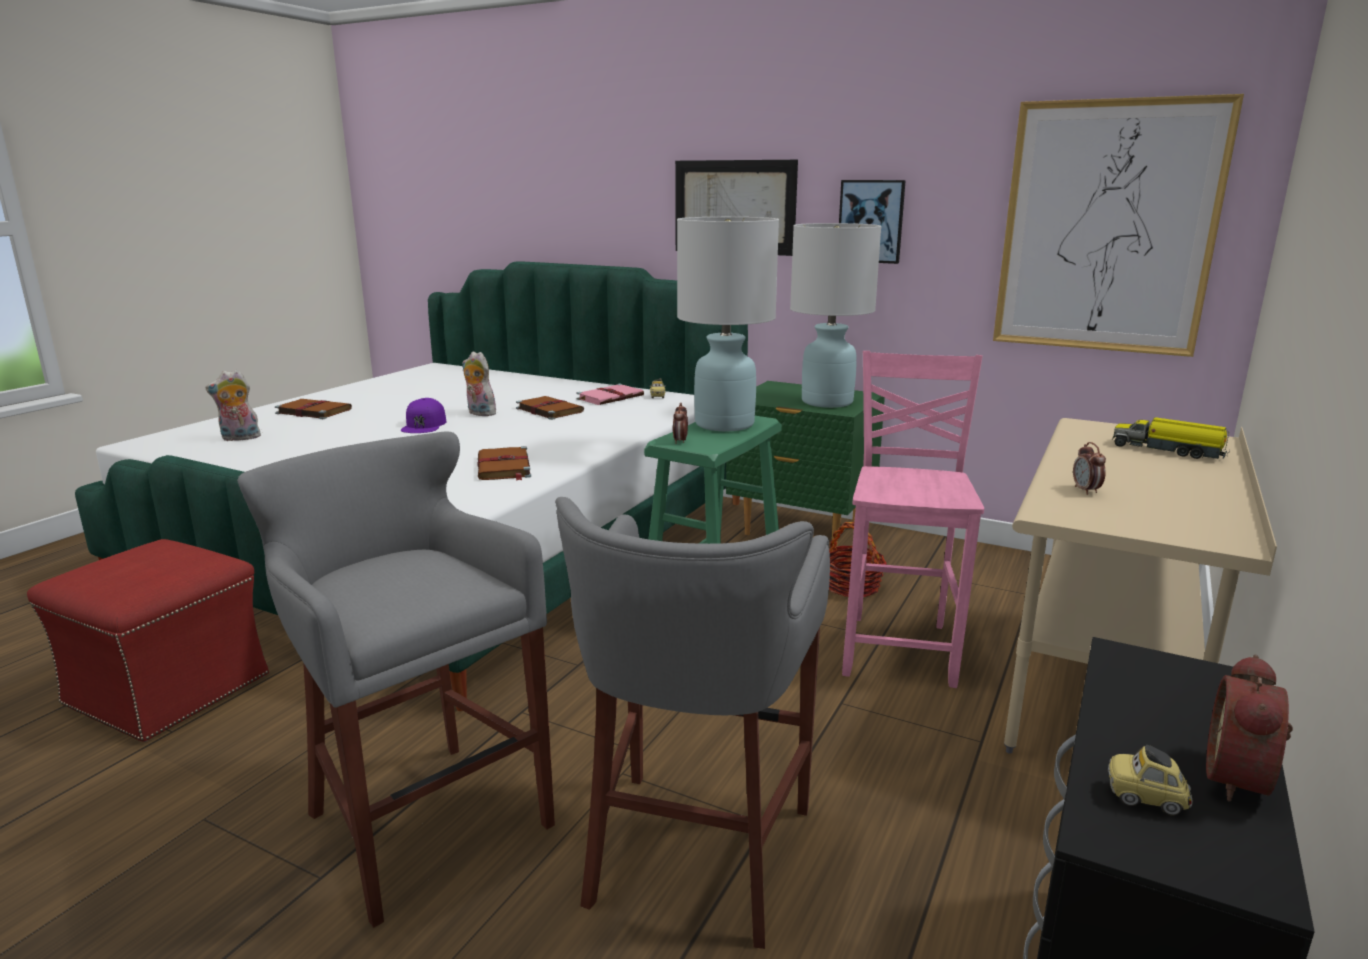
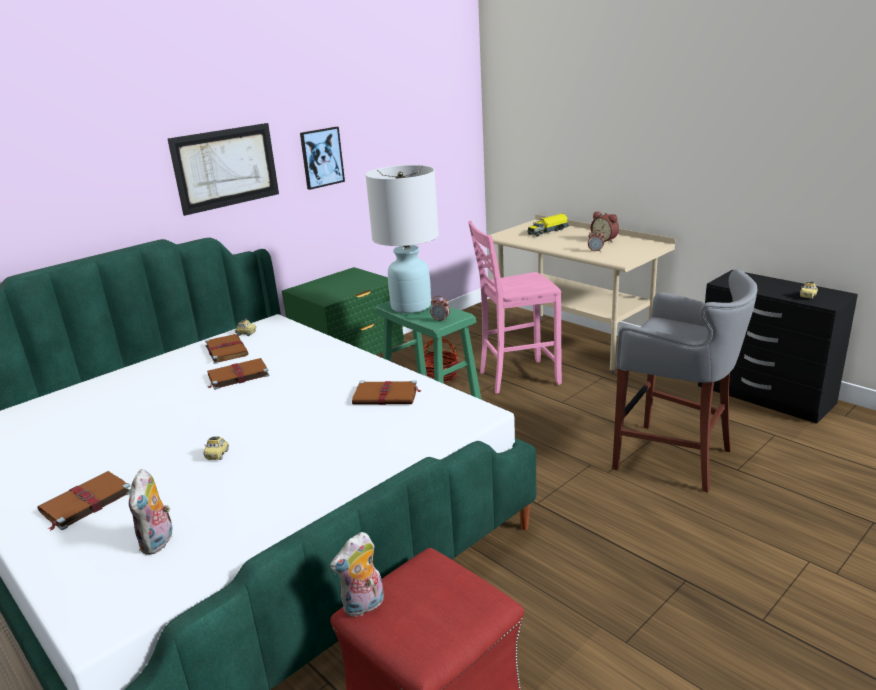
camera: 70 degrees left, 5 degrees up
grey stool [237,432,555,928] -> none
purple cap [401,398,447,433] -> none
plush toy [462,351,496,416] -> plush toy moved to [330,532,384,617]
pink book [576,384,644,405] -> brown book [205,334,248,364]
white table lamp [790,223,881,408] -> none
pink chair [842,351,984,688] -> pink chair turned 45 degrees counterclockwise [468,221,562,394]
picture [993,94,1244,357] -> none
alarm clock [1206,654,1293,801] -> alarm clock moved to [591,212,619,243]
none -> toy car [203,437,229,460]

